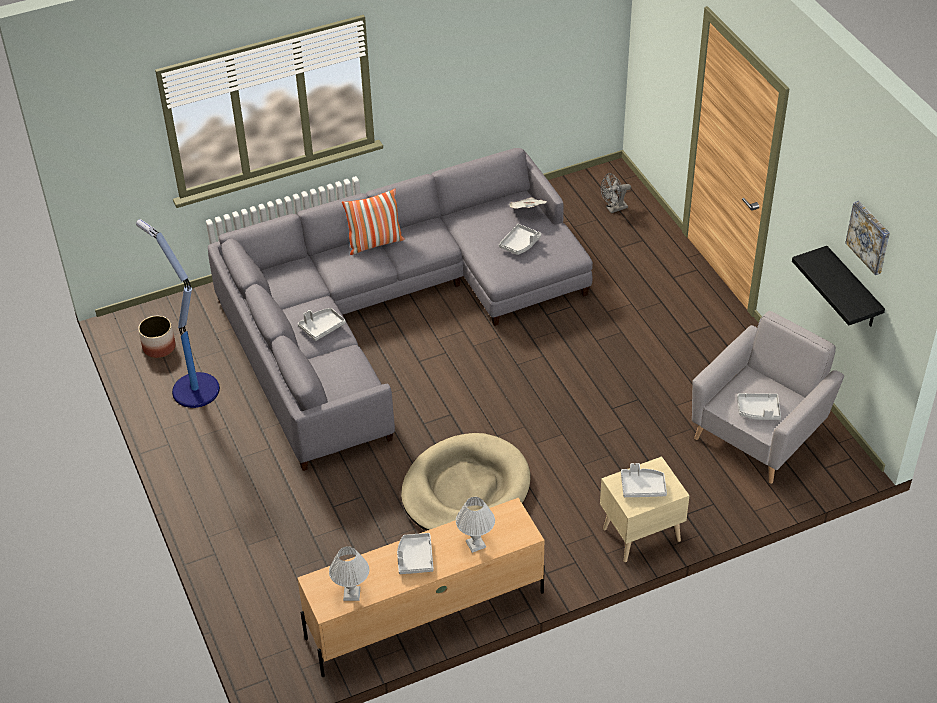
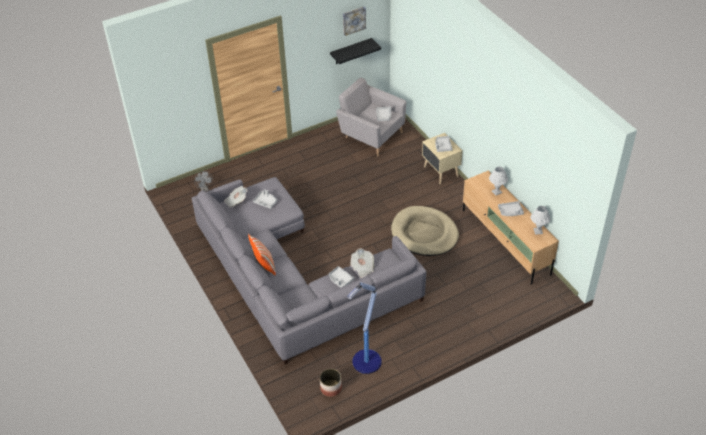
camera: 95 degrees left, 0 degrees up
none -> newspaper [350,248,374,278]

